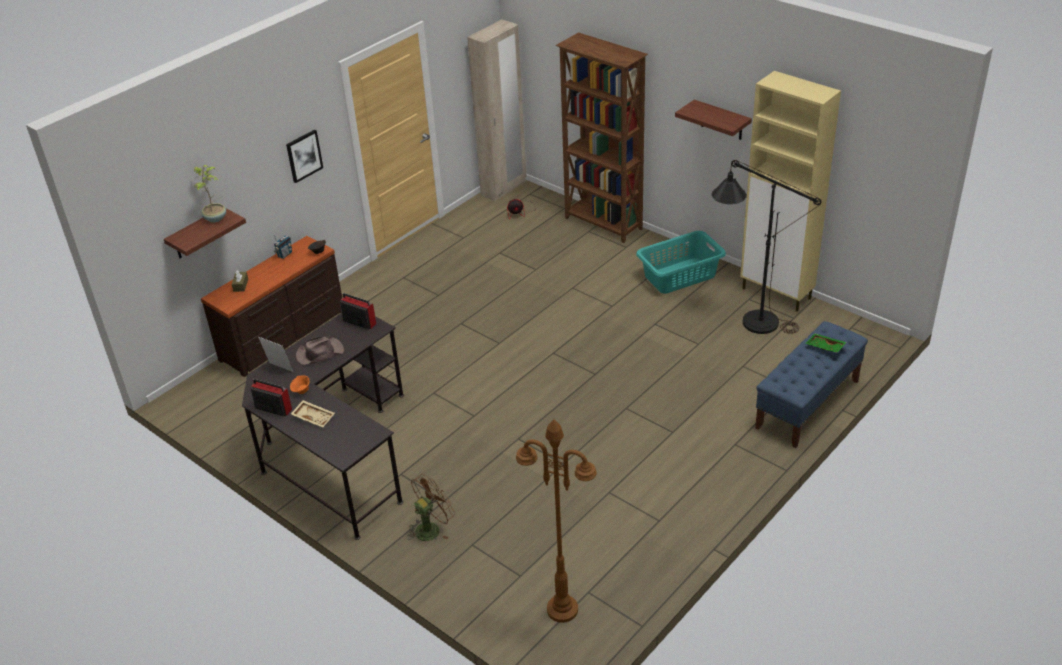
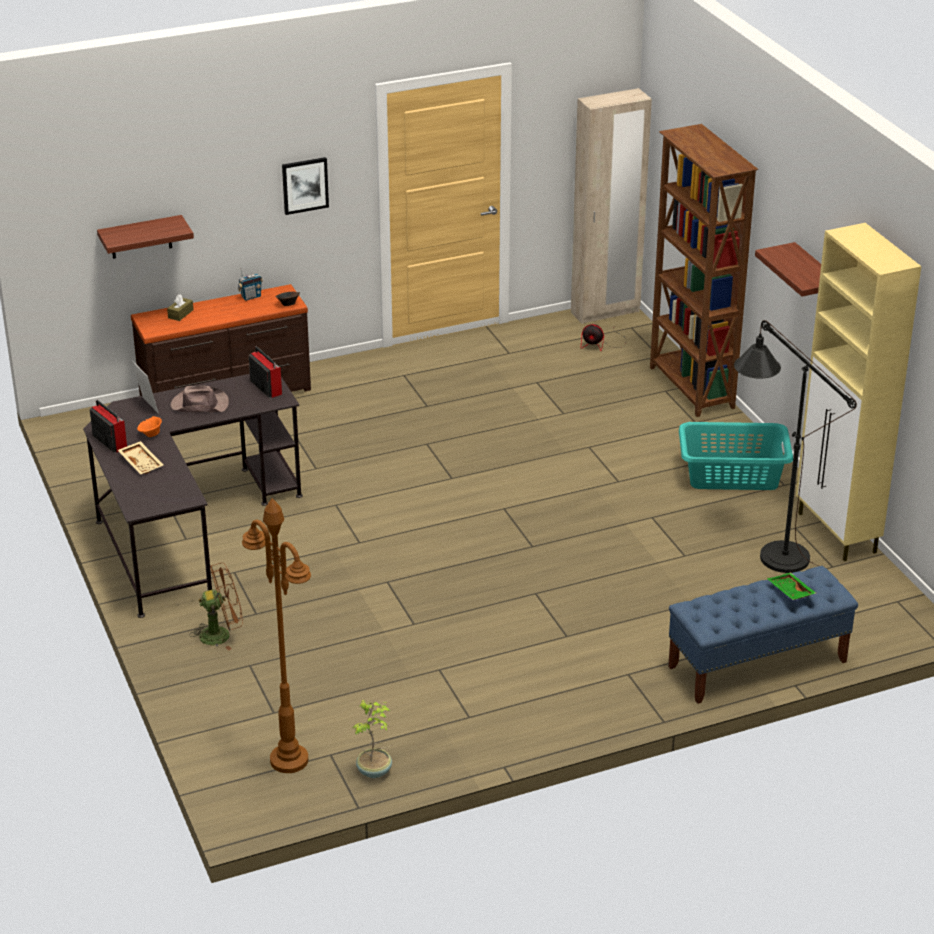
camera: 25 degrees right, 5 degrees down
potted plant [194,165,226,222] -> potted plant moved to [353,700,392,778]

